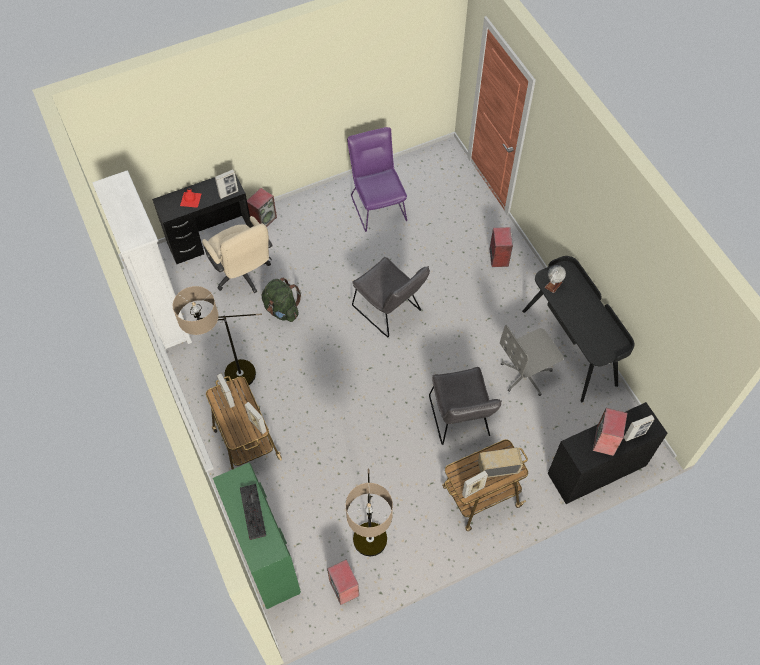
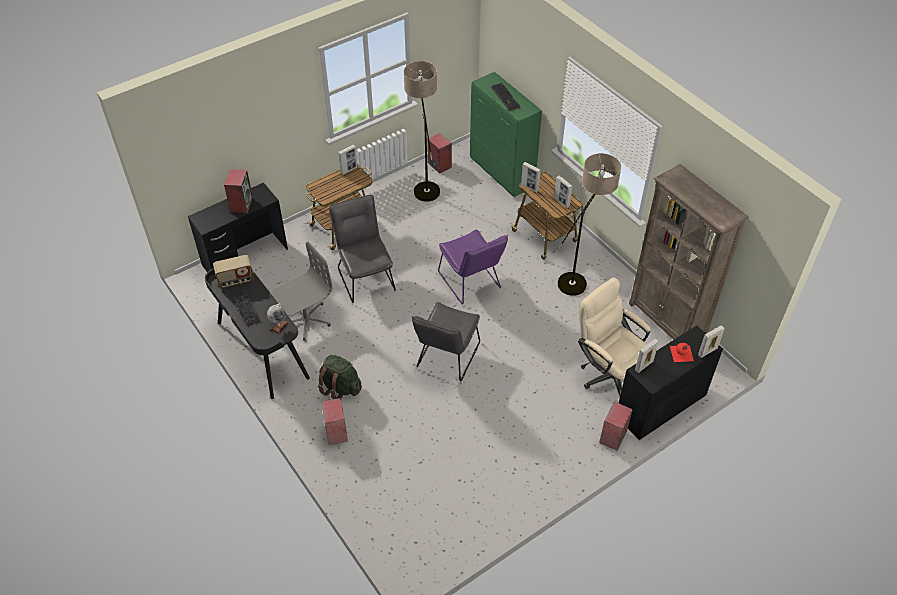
camera: 170 degrees right, 10 degrees down
white bookcase [92,170,192,352] -> brown bookcase [629,164,749,340]
green backpack [261,278,301,322] -> green backpack moved to [318,355,362,399]
purple chair [347,127,407,232] -> purple chair moved to [438,229,508,305]
grey chair [352,257,430,337] -> grey chair turned 105 degrees counterclockwise [411,302,480,381]
radio [478,448,523,478] -> radio moved to [213,255,254,288]
picture frame [624,415,654,441] -> picture frame moved to [698,325,725,358]
none -> keyboard [231,288,260,326]

